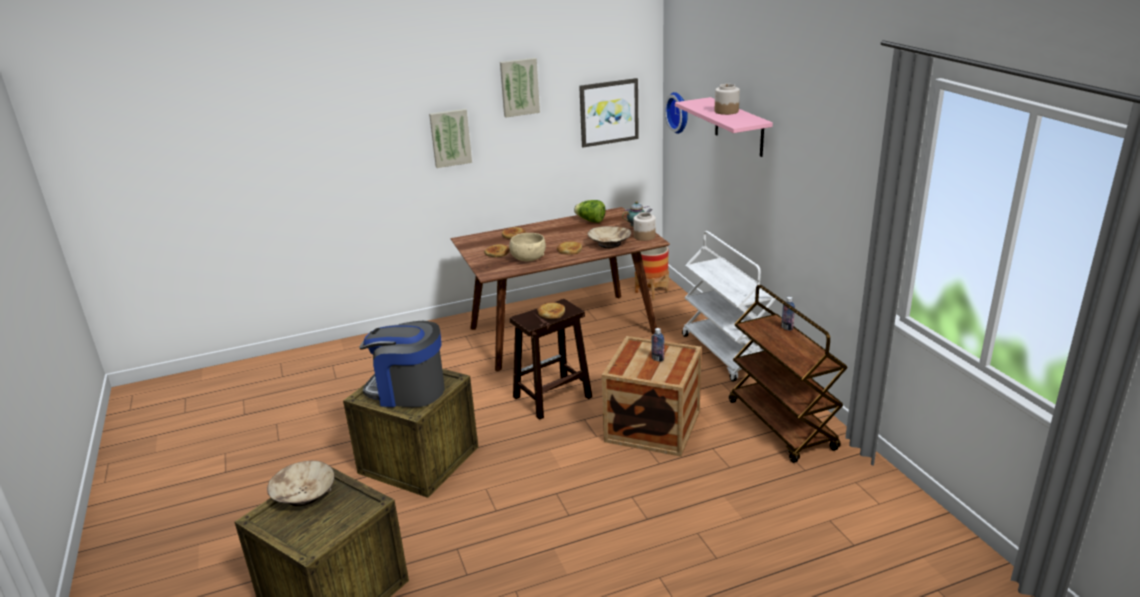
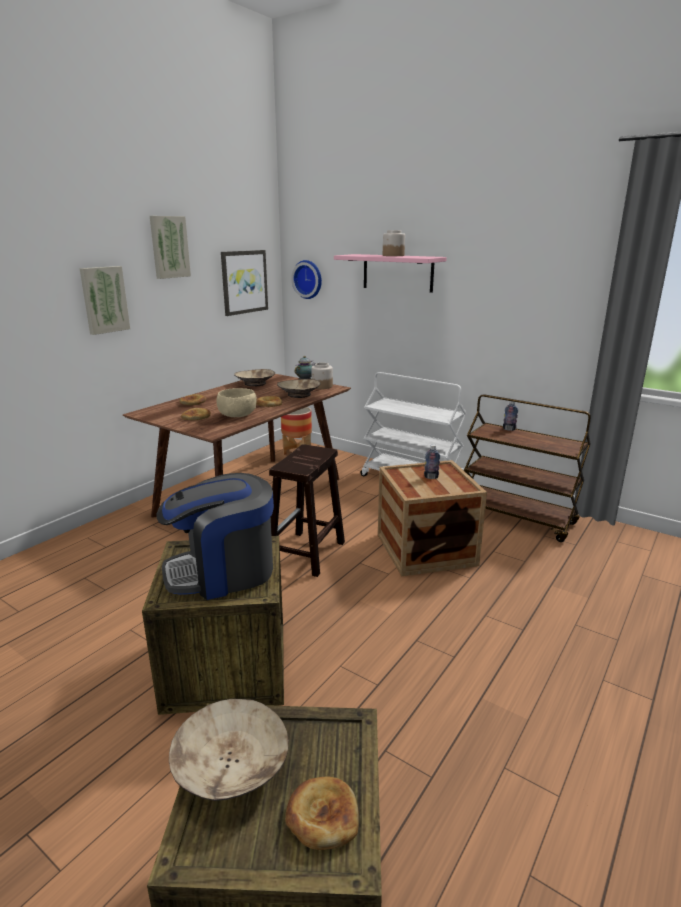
camera: 35 degrees left, 5 degrees down
bread [537,302,565,319] -> bread moved to [285,777,359,850]
lettuce [574,200,606,223] -> beige bowl [234,369,275,387]

